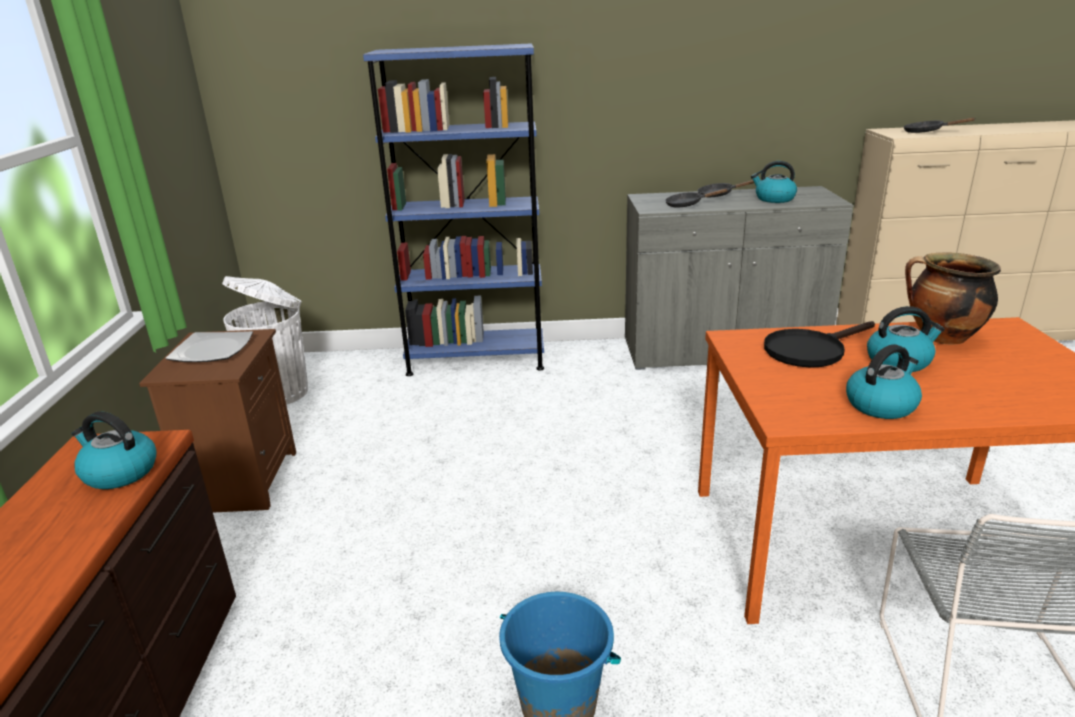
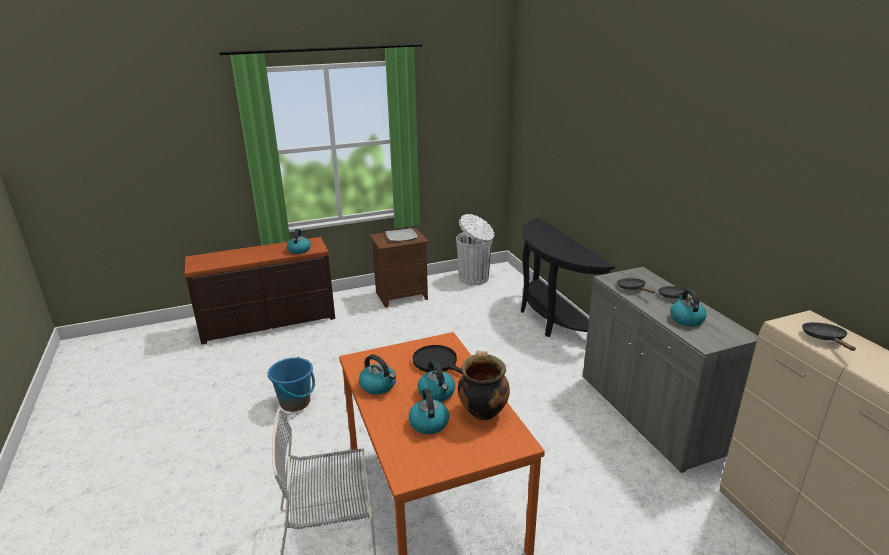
camera: 70 degrees right, 0 degrees up
blue bookcase [363,43,544,376] -> black console table [521,218,615,337]
none -> kettle [409,389,449,434]

